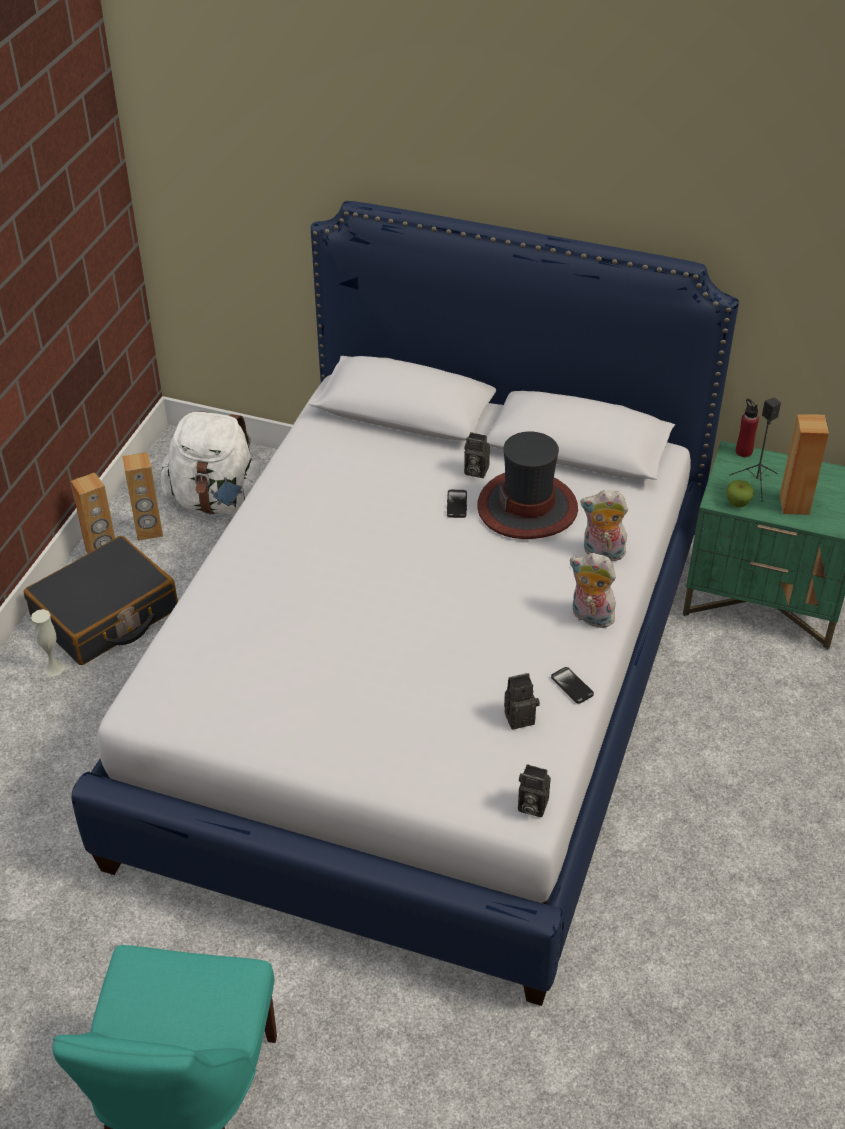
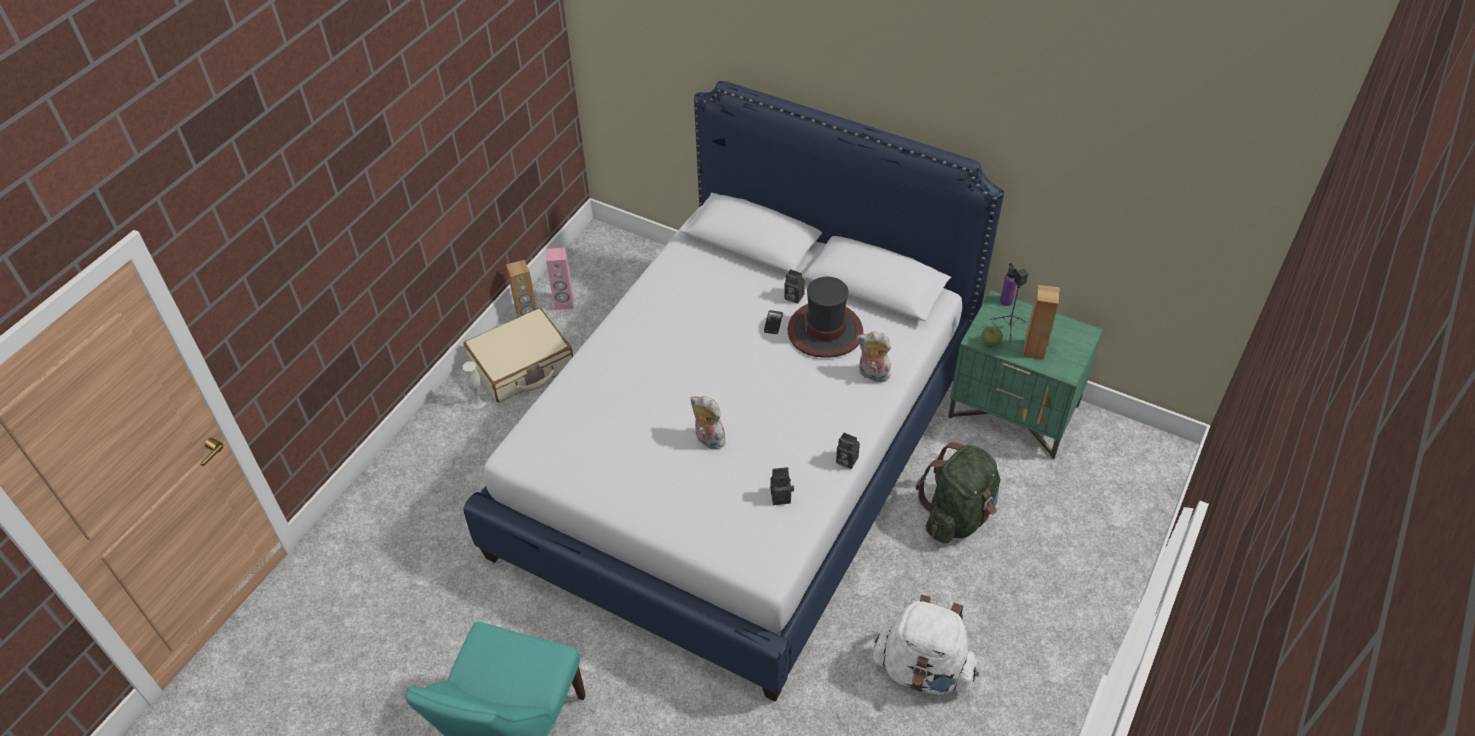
camera: 10 degrees right, 5 degrees up
black suitcase [24,536,178,665] -> beige suitcase [463,308,573,402]
brown speaker [123,452,163,541] -> pink speaker [546,248,574,310]
white backpack [161,411,263,514] -> white backpack moved to [873,595,979,695]
camera [518,764,551,817] -> camera moved to [836,432,860,469]
phone [551,667,594,704] -> none
plush toy [570,553,616,628] -> plush toy moved to [690,396,726,449]
red bottle [736,399,759,457] -> purple bottle [1000,263,1017,306]
none -> green backpack [916,442,1000,543]

